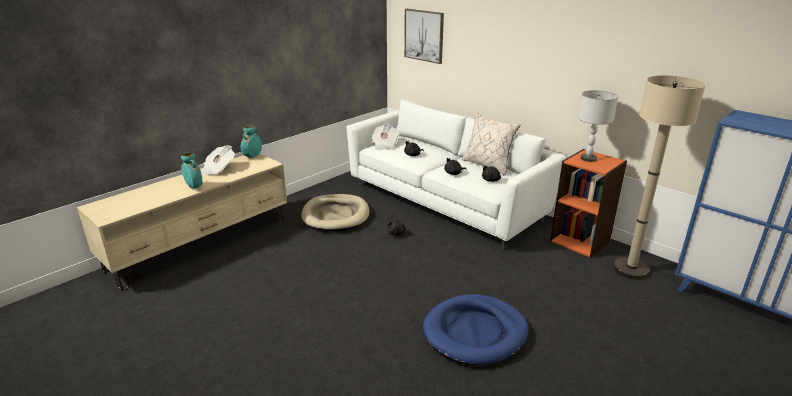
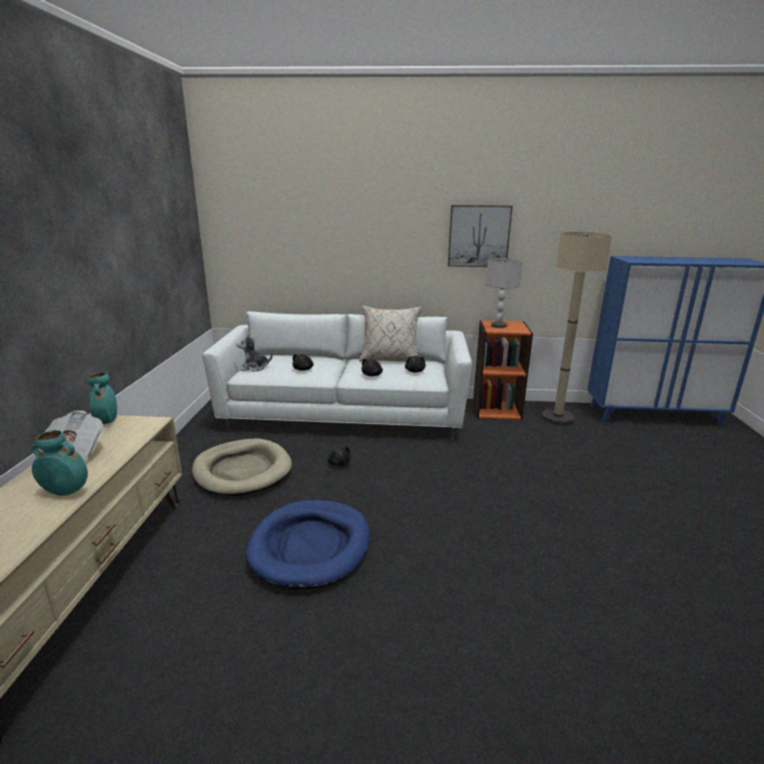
camera: 40 degrees left, 5 degrees down
newspaper [371,124,400,150] -> plush toy [236,334,272,372]
picture [404,9,444,64] -> picture moved to [448,205,513,267]
blue dog bed [423,294,529,366] -> blue dog bed moved to [246,500,370,590]

